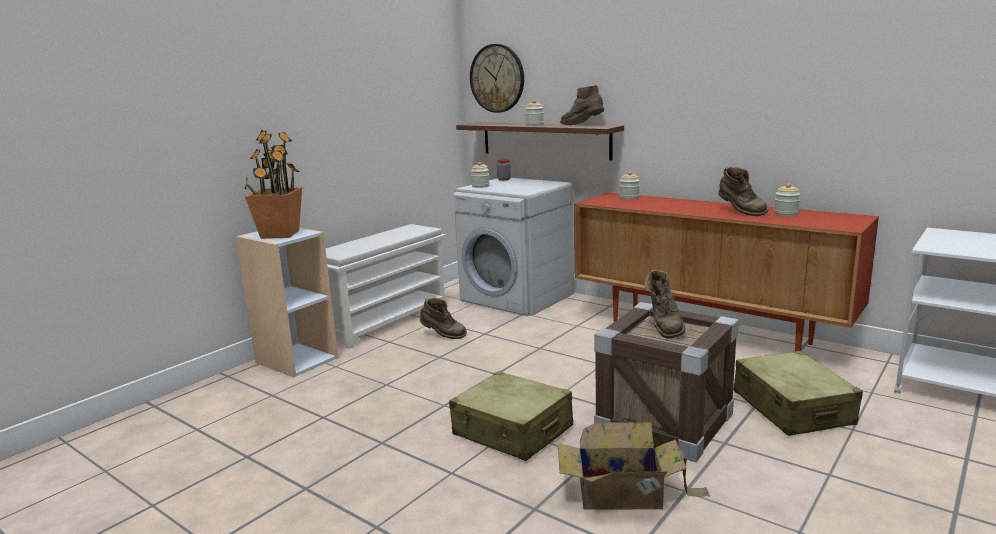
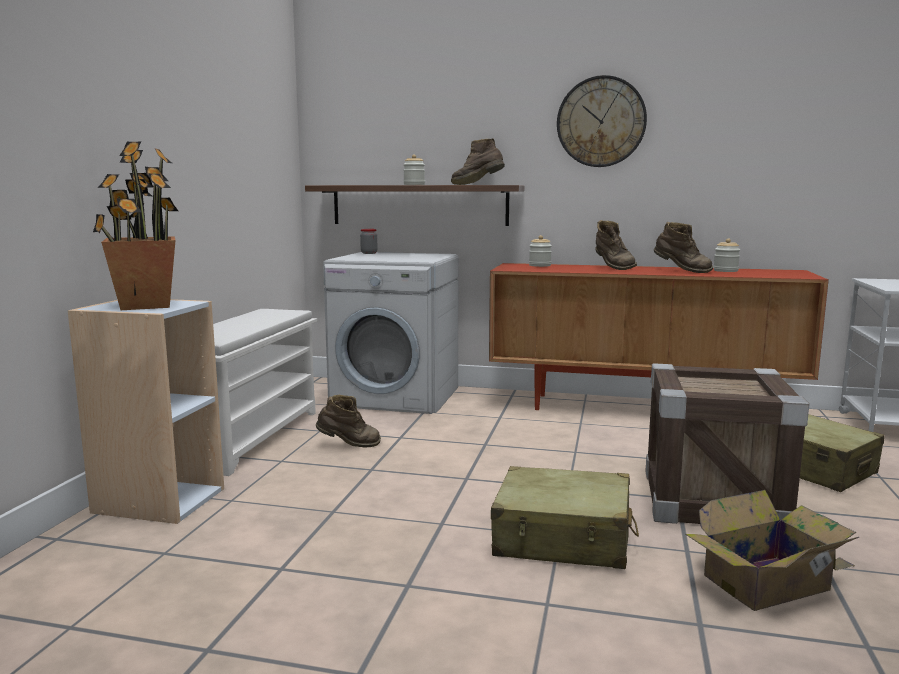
camera: 25 degrees left, 5 degrees down
wall clock [470,44,524,113] -> wall clock moved to [557,75,647,167]
jar [471,162,490,188] -> none
brown boot [645,269,685,339] -> brown boot moved to [596,220,637,270]

